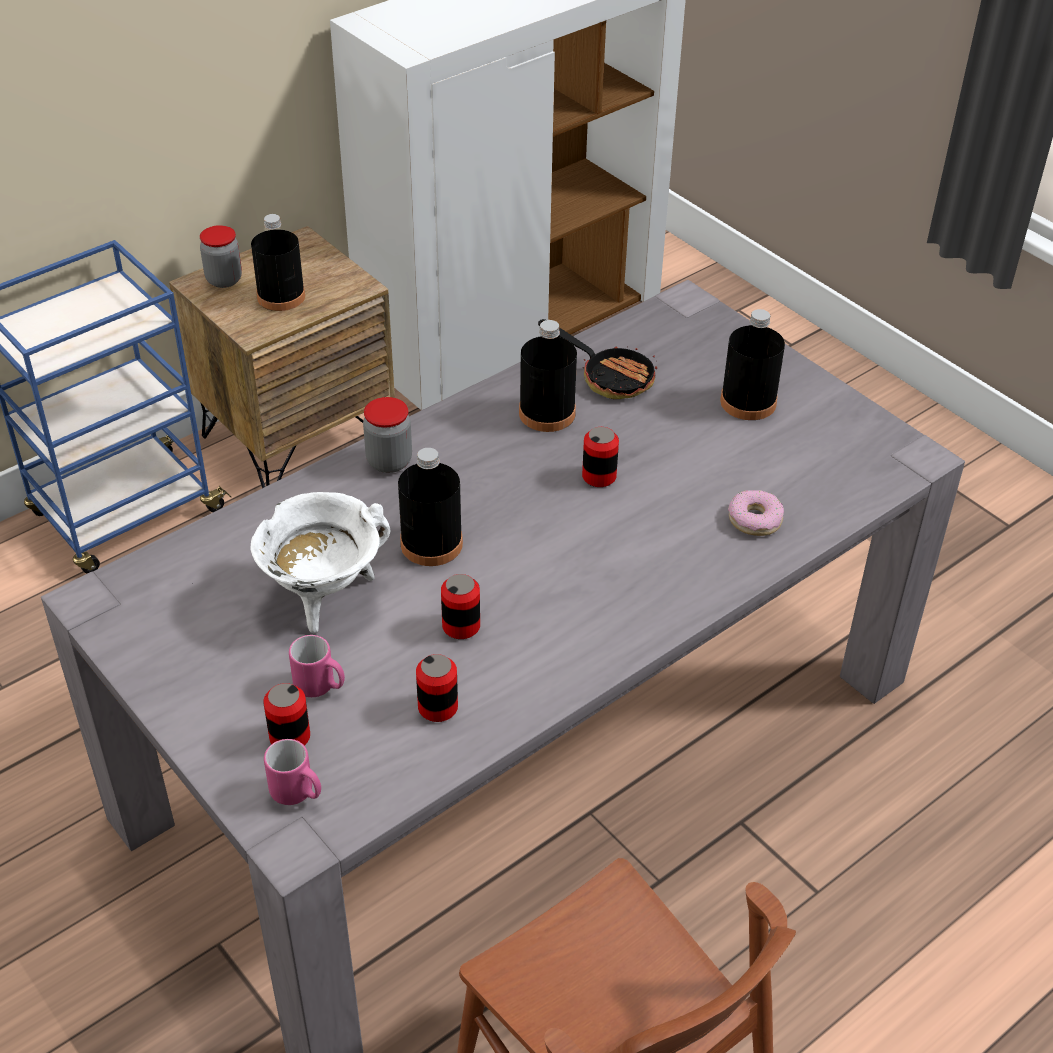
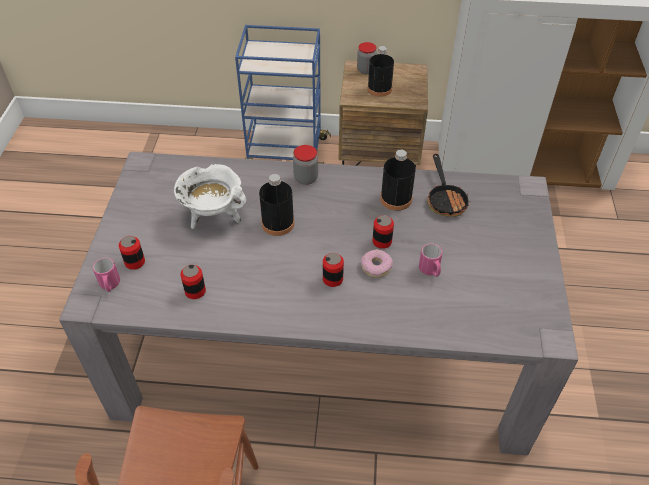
camera: 45 degrees right, 5 degrees up
pink mug [289,635,345,697] -> pink mug moved to [419,244,442,277]
can [441,574,480,639] -> can moved to [323,253,344,287]
black bottle [720,309,785,420] -> none
donut [728,490,784,536] -> donut moved to [361,249,393,278]

